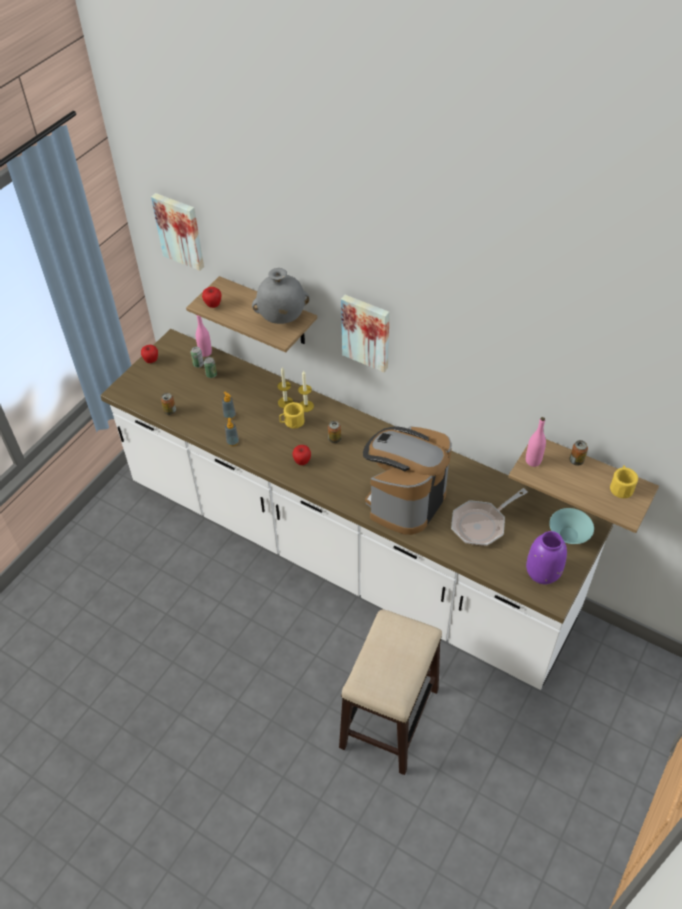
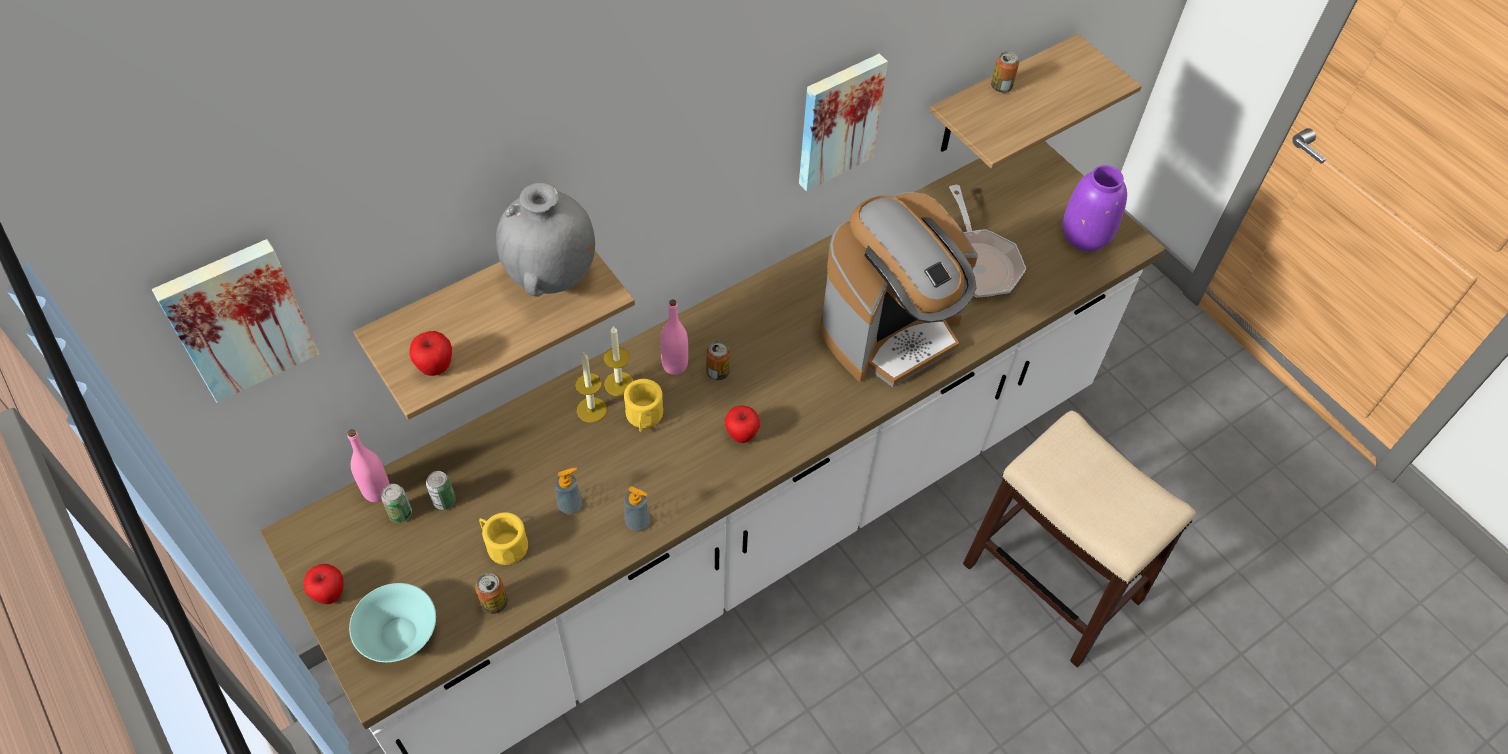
camera: 70 degrees left, 5 degrees up
picture [341,295,390,372] -> picture moved to [799,54,888,191]
coffee machine [363,426,452,535] -> coffee machine turned 90 degrees counterclockwise [820,192,978,387]
pink bottle [526,417,546,467] -> pink bottle moved to [660,299,688,375]
turquoise bowl [549,508,594,544] -> turquoise bowl moved to [349,583,436,662]
yellow mug [610,465,638,498] -> yellow mug moved to [479,512,528,565]

